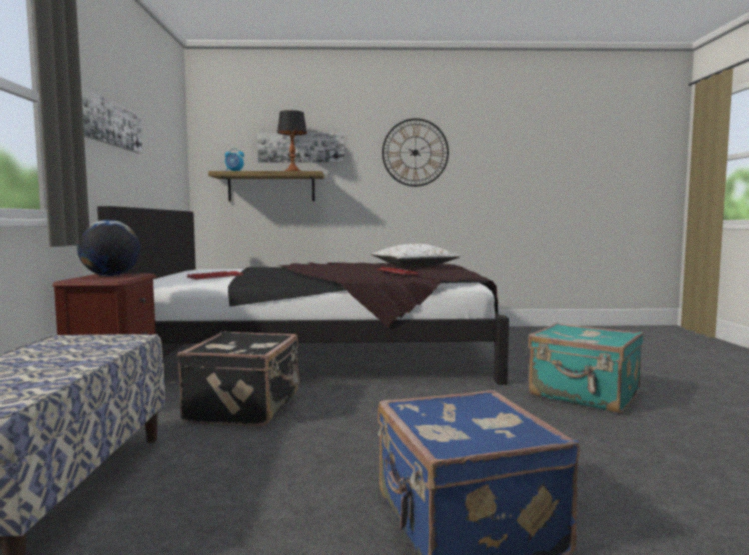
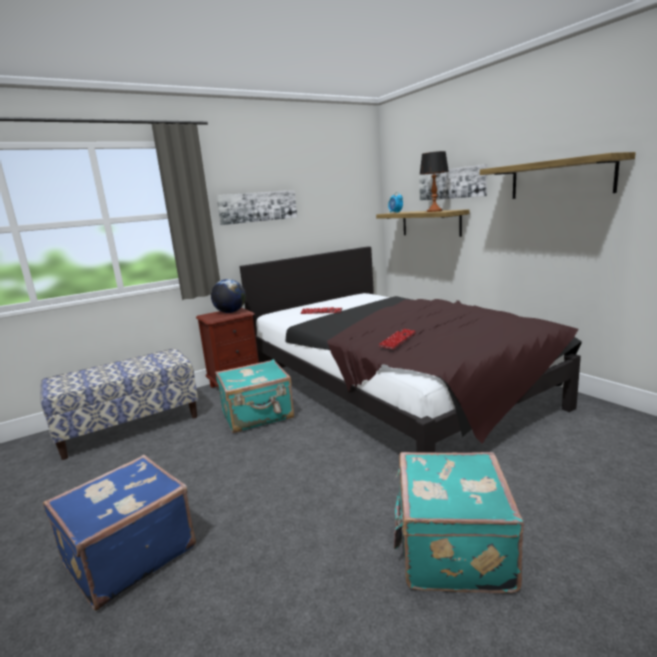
camera: 60 degrees right, 10 degrees up
black suitcase [177,331,300,426] -> turquoise suitcase [215,359,294,433]
white pillow [371,244,460,267] -> none
wall clock [382,118,449,187] -> shelf [480,152,636,199]

